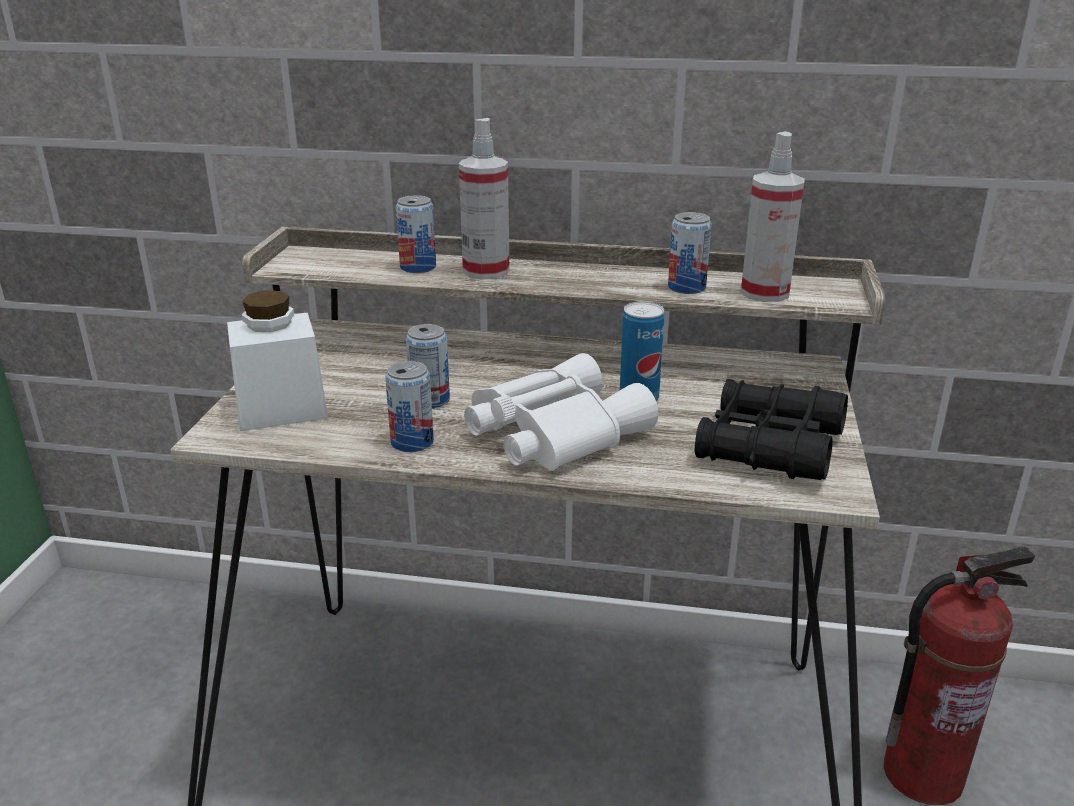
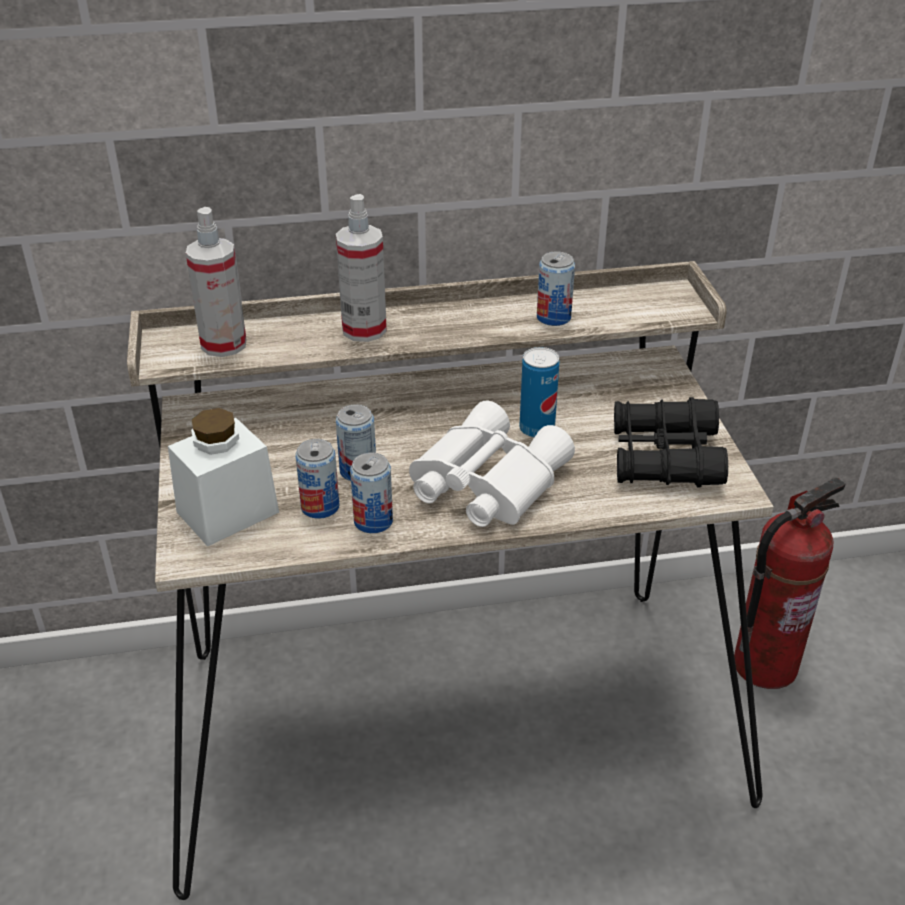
camera: 20 degrees left, 10 degrees up
can [396,195,436,273] -> can moved to [295,439,340,519]
spray bottle [741,132,805,302] -> spray bottle moved to [186,207,246,357]

